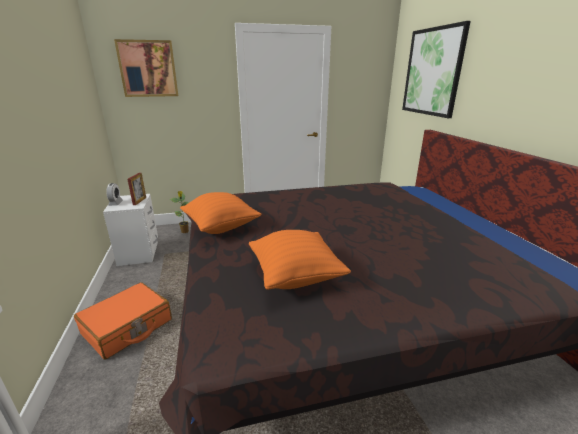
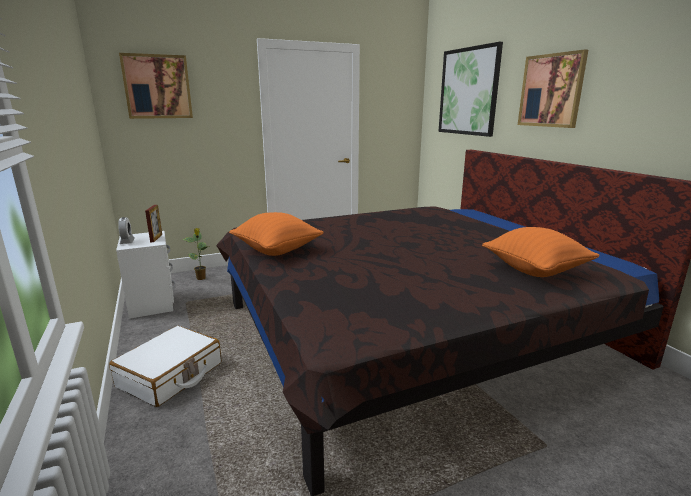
camera: 10 degrees left, 5 degrees down
orange suitcase [74,282,172,360] -> white suitcase [109,326,221,407]
orange pillow [249,230,351,290] -> orange pillow moved to [482,227,600,277]
none -> picture [518,49,588,128]

